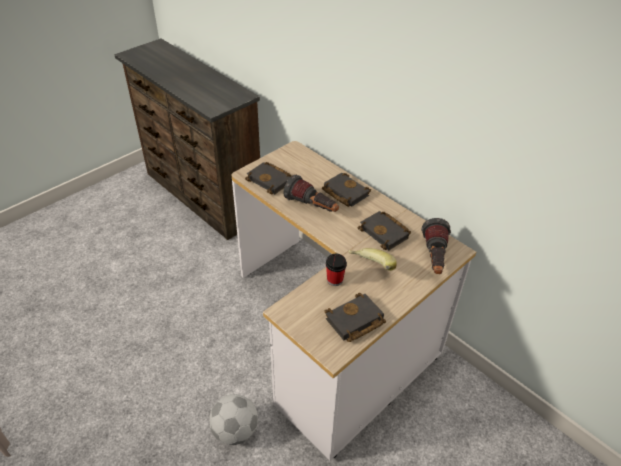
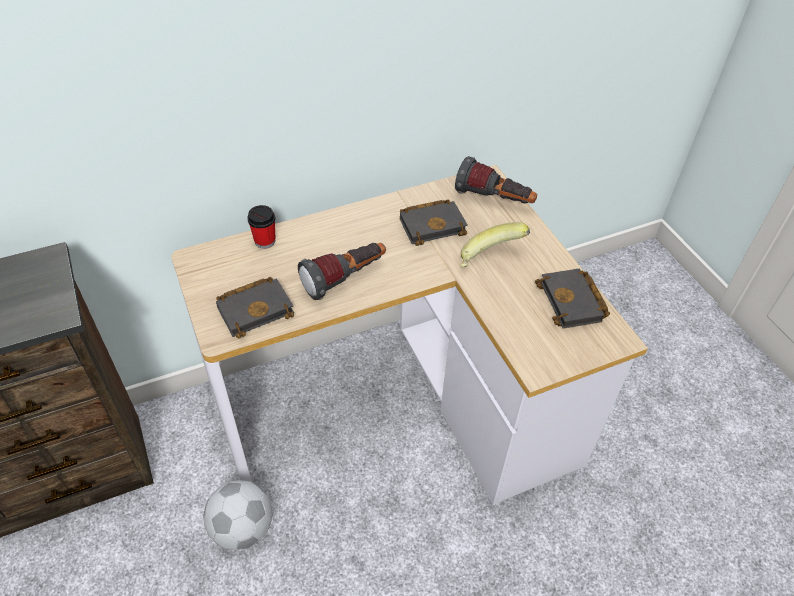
camera: 70 degrees left, 5 degrees up
football [209,394,258,445] -> football moved to [203,480,273,550]
black book [322,173,371,207] -> none
cup [326,254,347,286] -> cup moved to [247,205,275,249]

